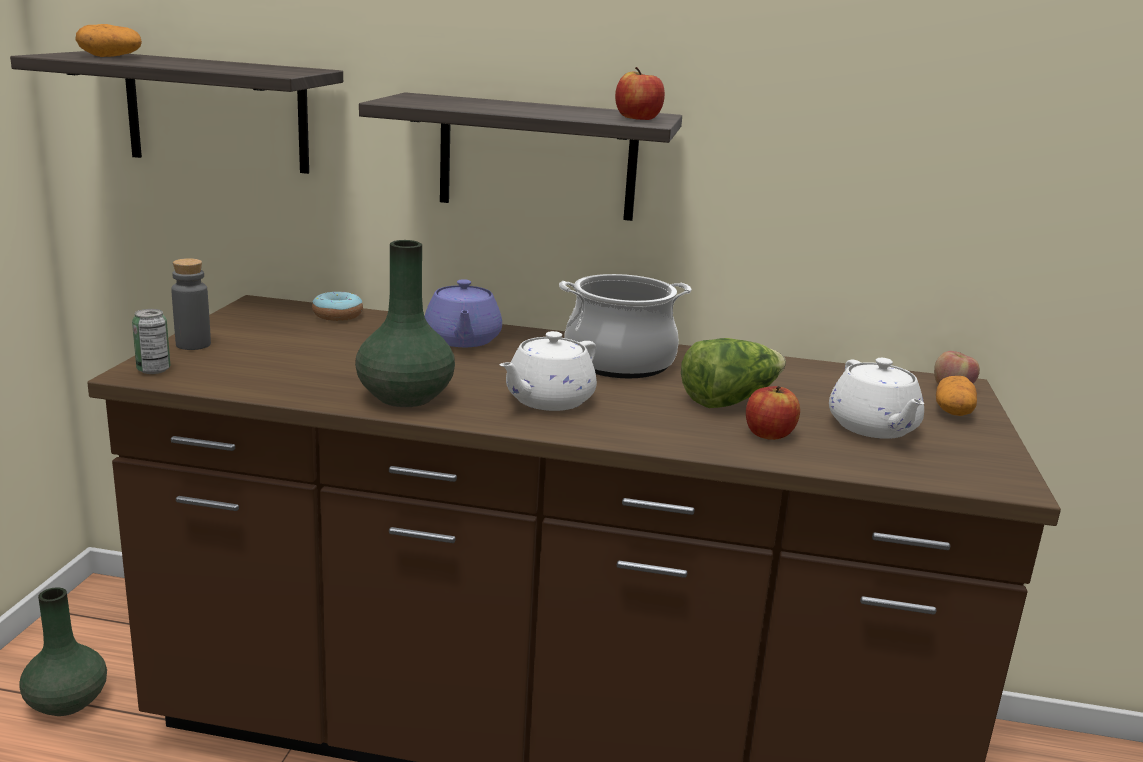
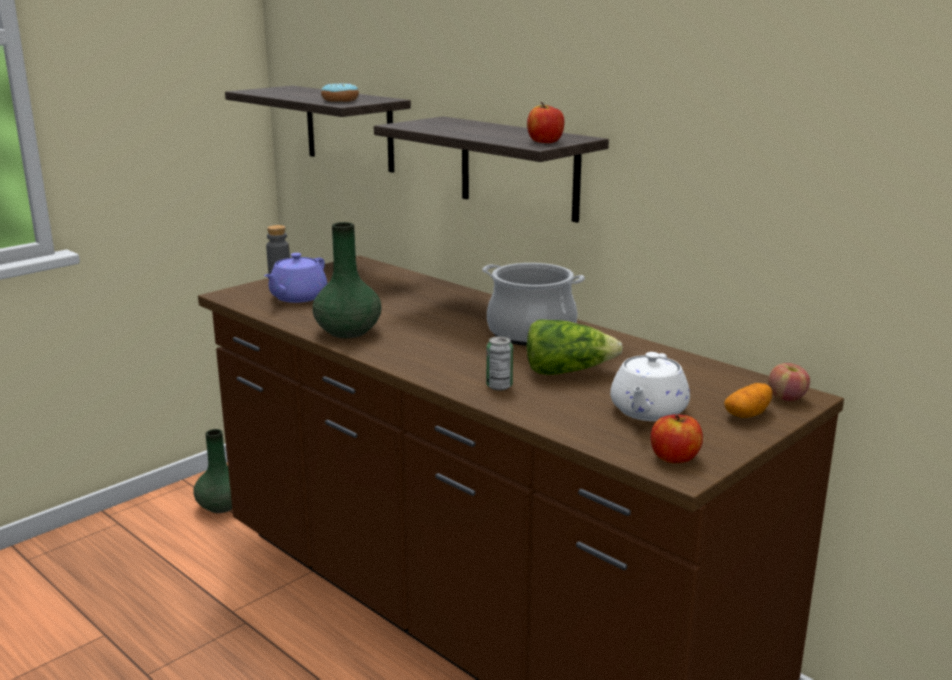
camera: 35 degrees right, 0 degrees up
potato [75,24,142,57] -> none
can [132,309,170,374] -> can moved to [486,336,513,391]
donut [312,292,363,321] -> donut moved to [321,83,359,102]
purple teapot [425,279,502,347] -> purple teapot moved to [264,253,328,303]
white teapot [500,331,597,411] -> none
apple [746,386,800,440] -> apple moved to [650,415,703,463]

